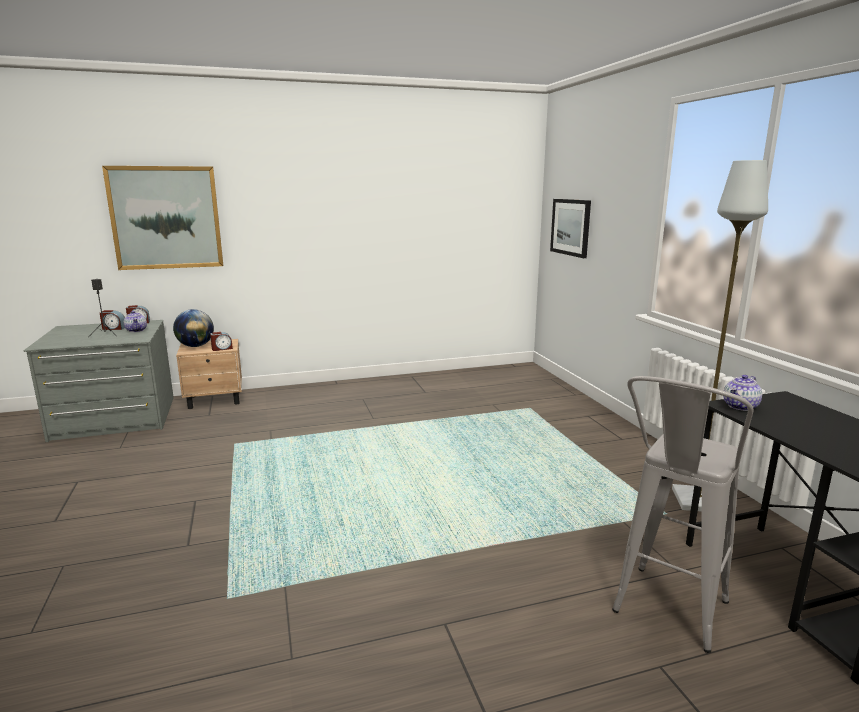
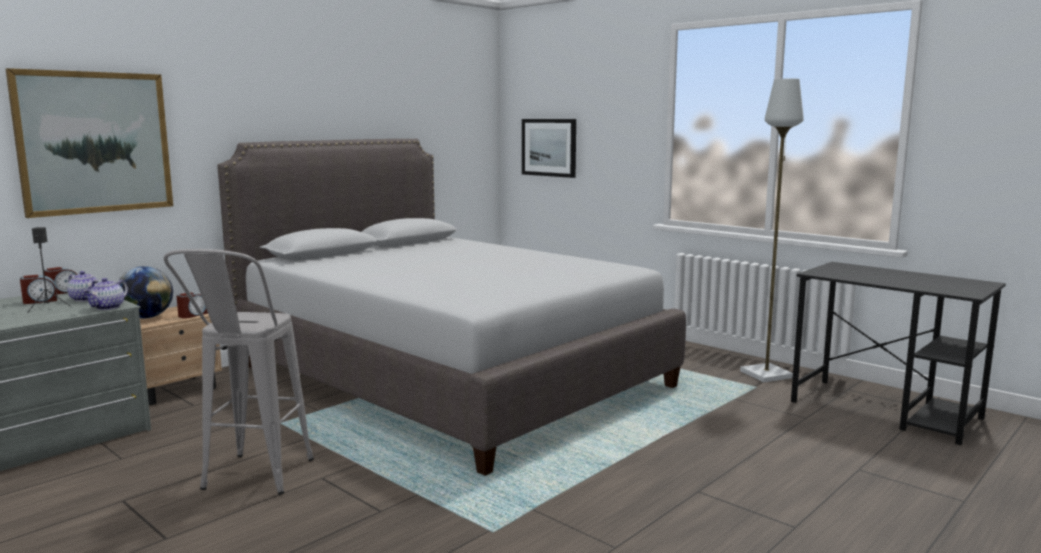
camera: 30 degrees left, 5 degrees down
grey stool [612,376,754,653] -> grey stool moved to [164,249,314,495]
teapot [723,375,762,411] -> teapot moved to [83,278,128,310]
none -> grey bed [217,139,686,476]

